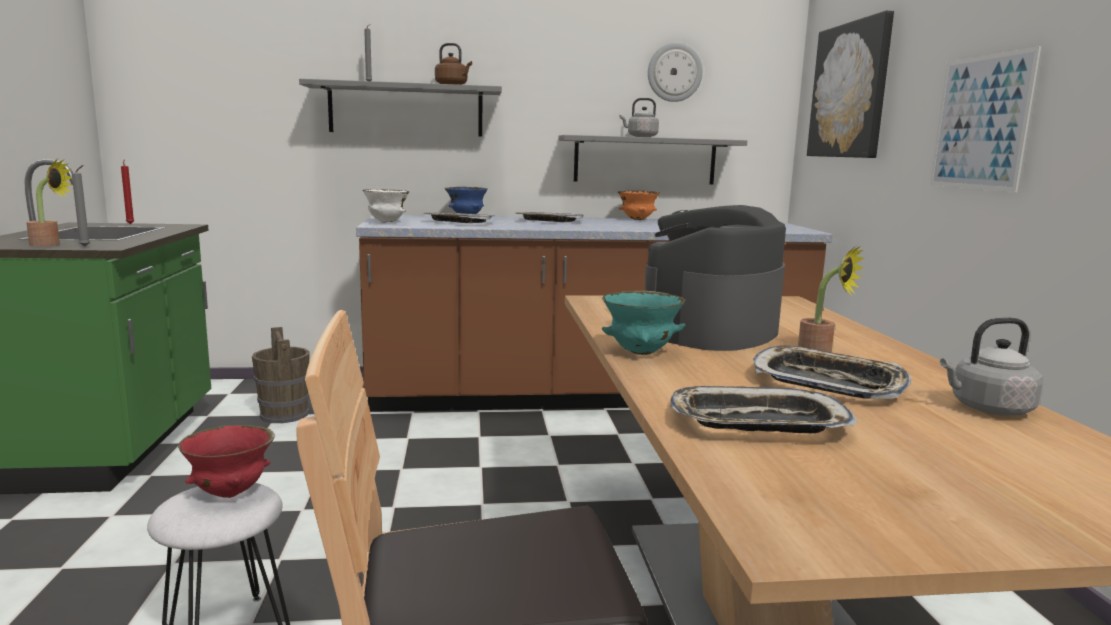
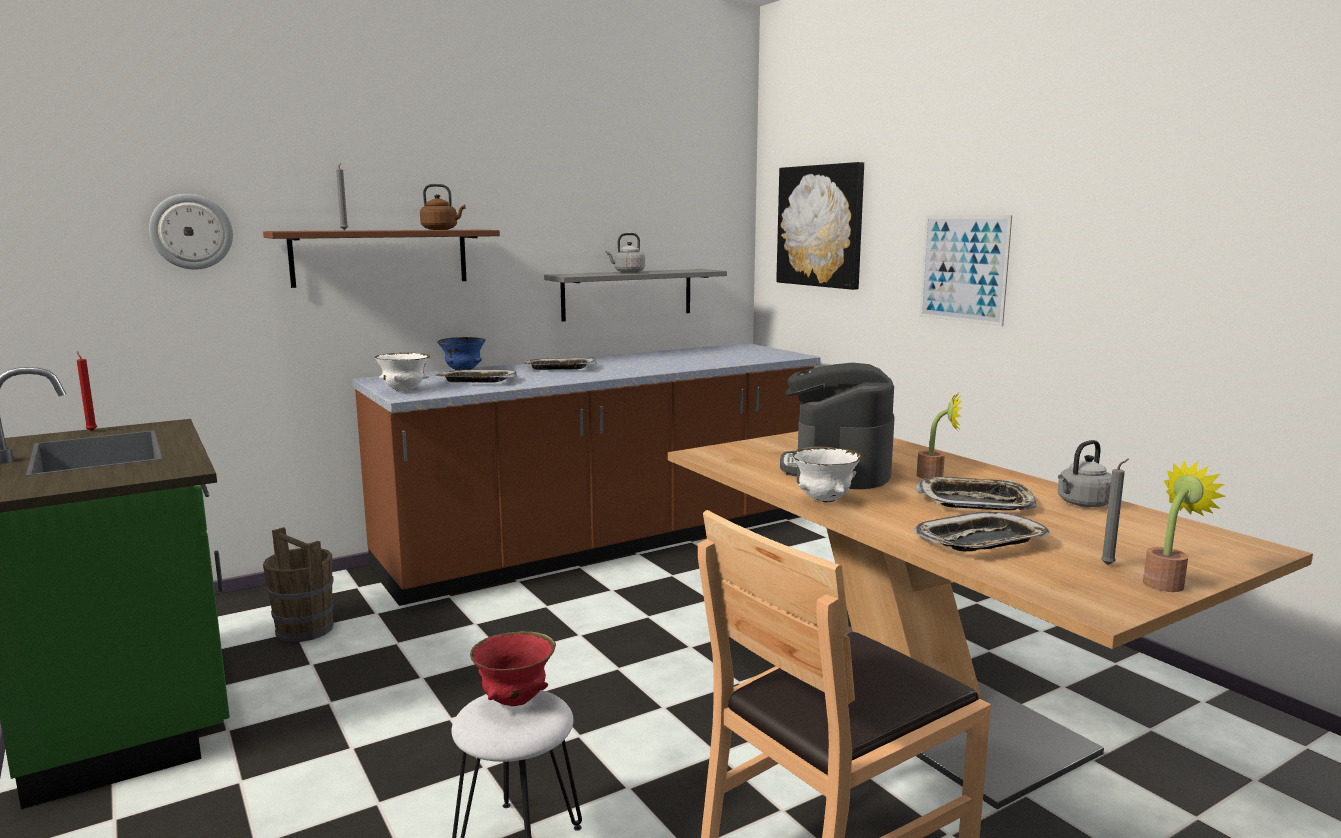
camera: 25 degrees left, 0 degrees up
potted plant [26,159,72,246] -> potted plant moved to [1143,460,1225,592]
grey candle [72,165,90,247] -> grey candle moved to [1101,459,1129,565]
grey shelf [299,79,502,137] -> brown shelf [263,230,500,288]
turquoise bowl [602,291,686,355] -> white bowl [792,447,861,502]
orange bowl [618,191,660,220] -> none
wall clock [648,43,703,102] -> wall clock moved to [149,194,233,270]

